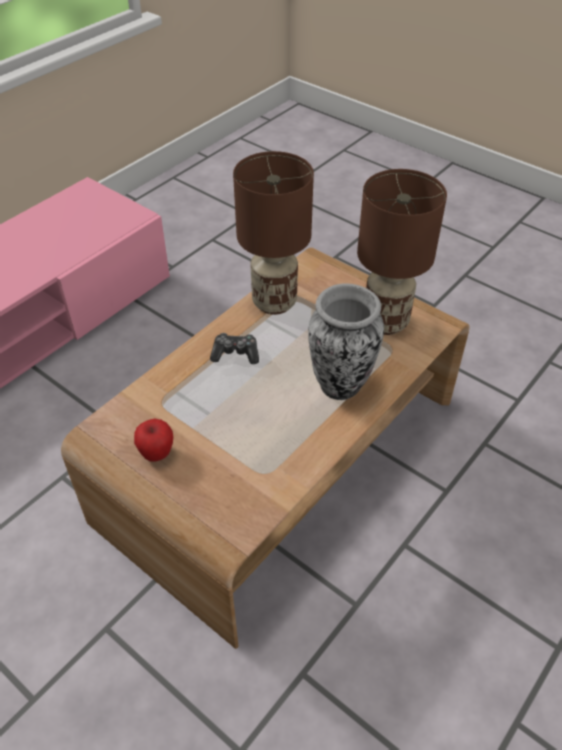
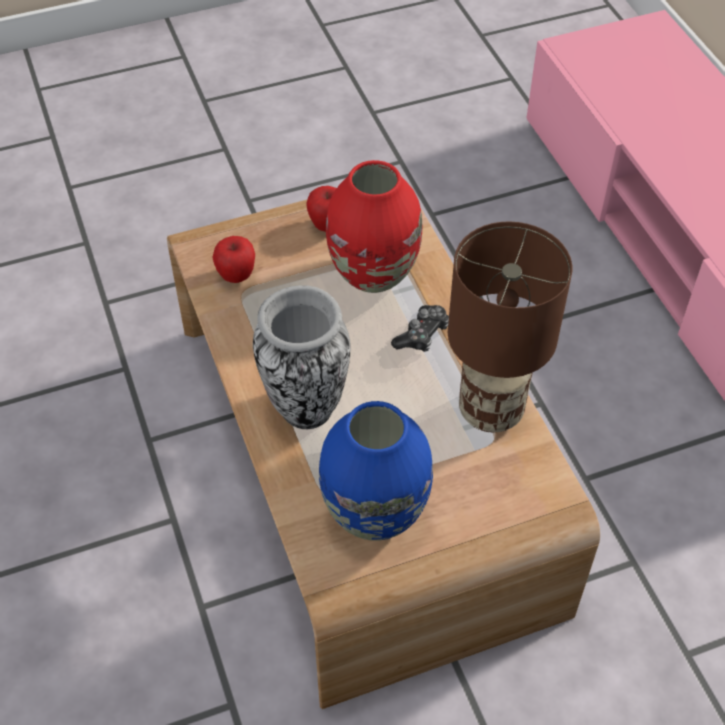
camera: 120 degrees right, 5 degrees up
brown table lamp [357,169,447,335] -> blue vase [319,401,433,541]
none -> apple [212,236,255,283]
none -> red vase [326,160,422,293]

